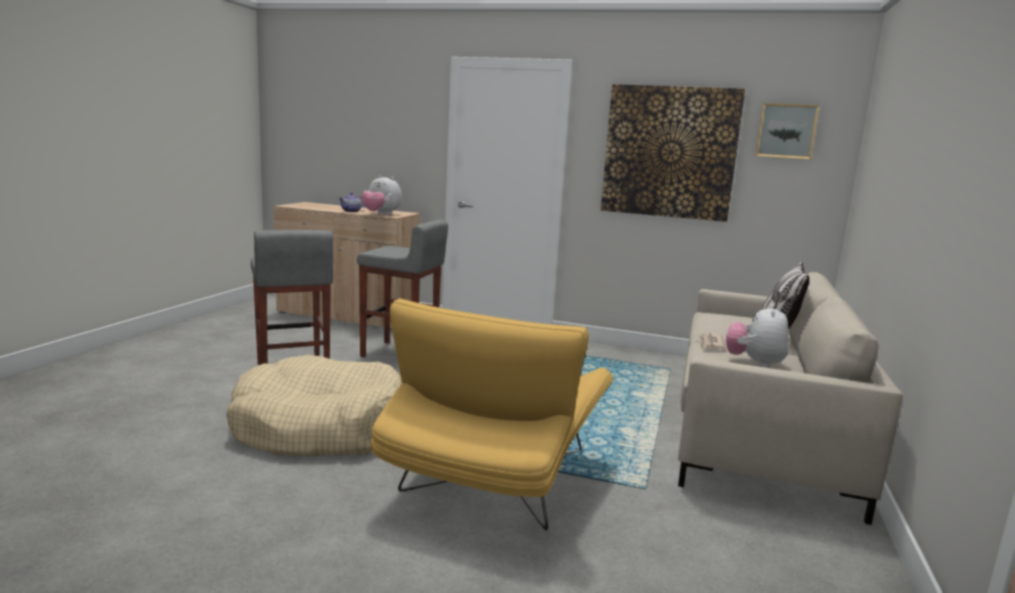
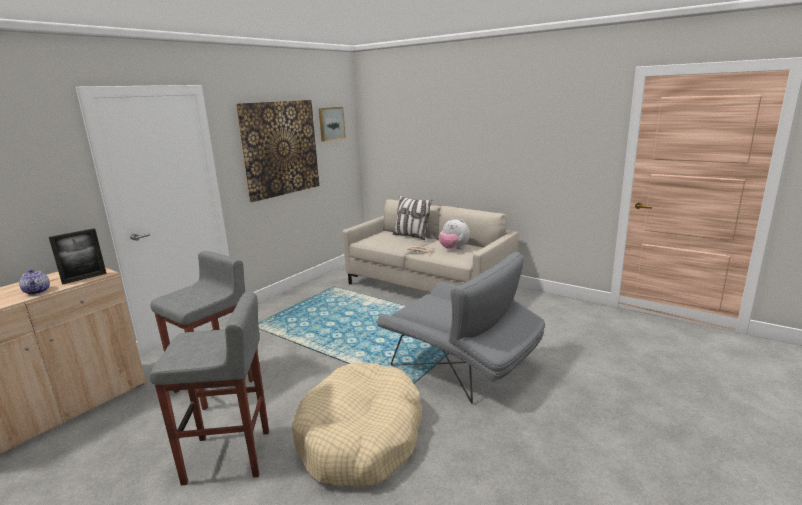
camera: 70 degrees left, 5 degrees up
plush toy [361,175,402,215] -> picture frame [49,228,107,284]
yellow armchair [371,298,614,530] -> grey armchair [376,252,545,404]

